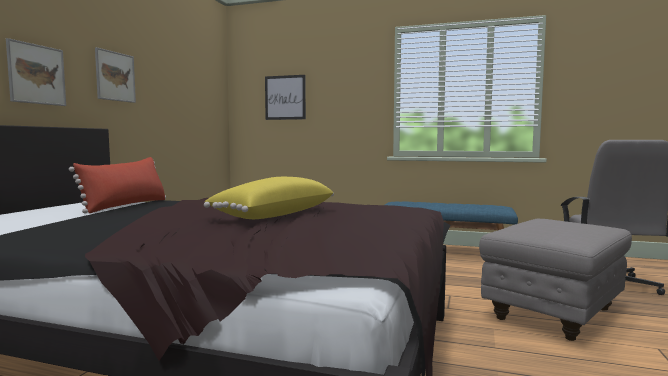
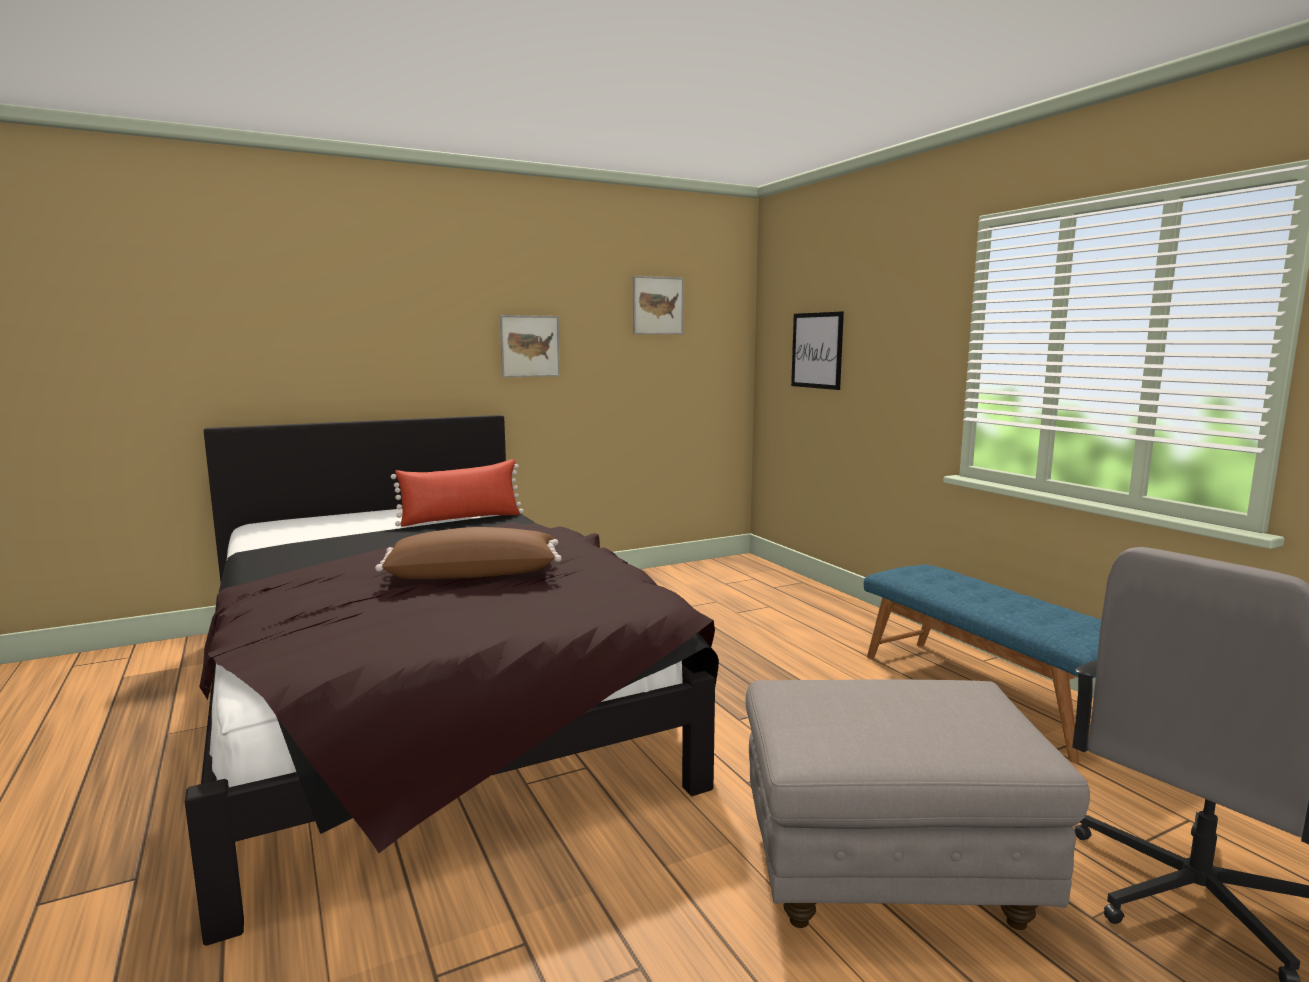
camera: 45 degrees right, 5 degrees up
picture [6,38,66,106] -> picture moved to [633,276,684,334]
yellow pillow [204,177,334,219] -> brown pillow [375,527,562,579]

